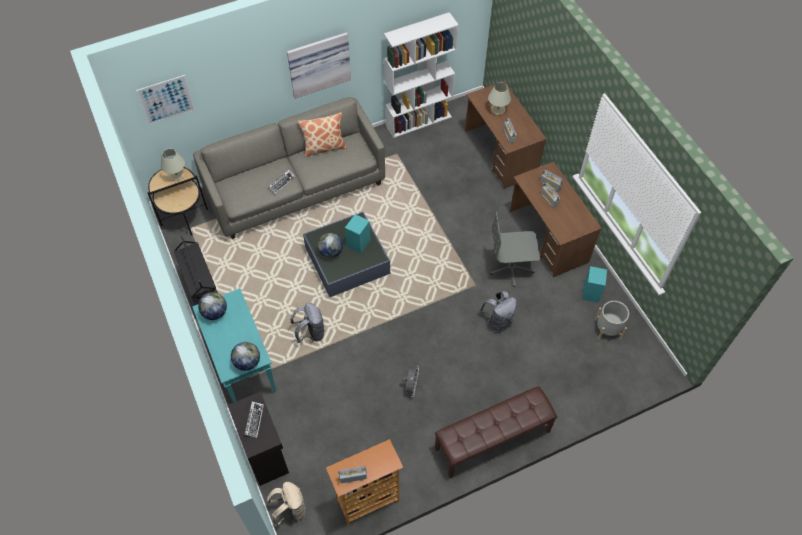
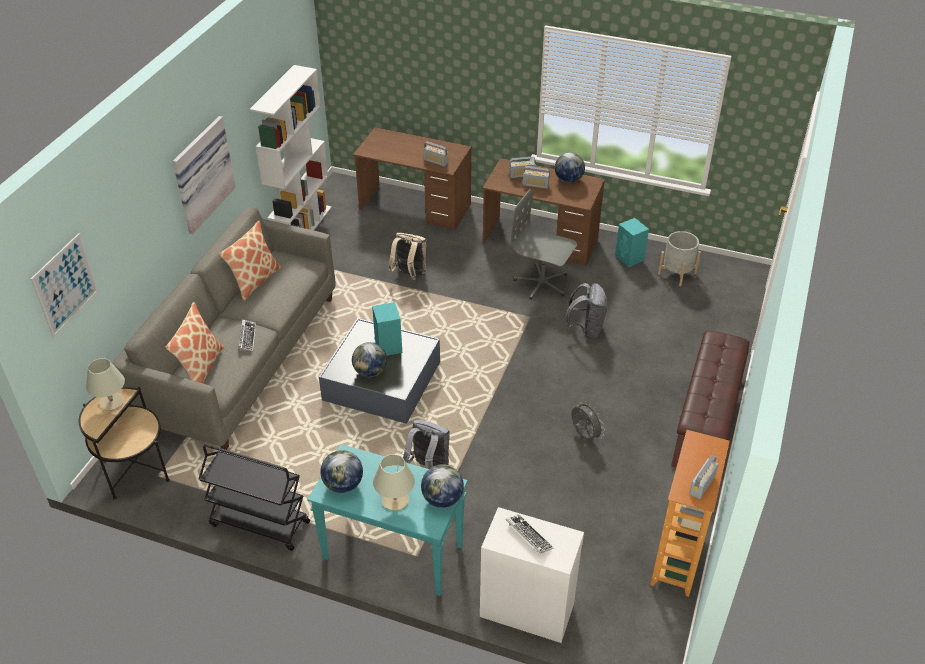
camera: 45 degrees left, 15 degrees down
black cabinet [227,392,289,486] -> white cabinet [480,507,584,643]
beige backpack [267,482,306,527] -> beige backpack moved to [388,233,426,280]
beige table lamp [488,82,511,115] -> beige table lamp moved to [373,454,415,511]
grey office chair [490,212,540,287] -> grey office chair turned 75 degrees clockwise [511,189,577,300]
none -> pillow [165,302,224,383]
none -> globe [555,152,585,183]

